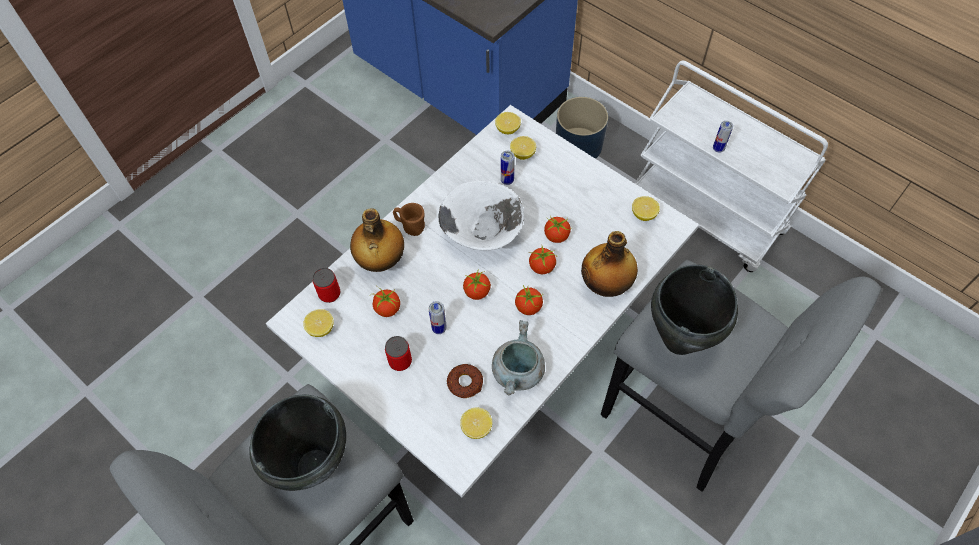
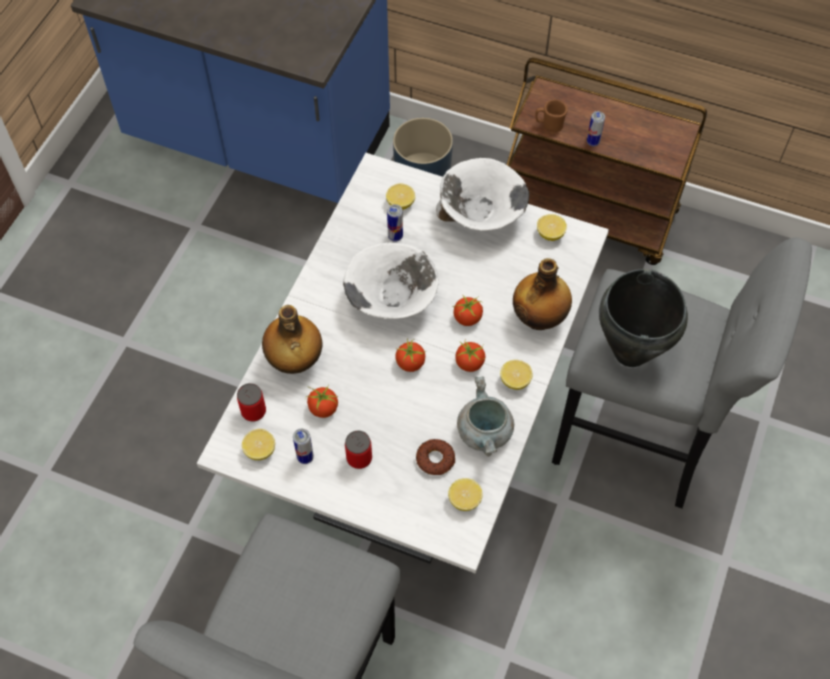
camera: 20 degrees left, 0 degrees up
black cooking pot [249,395,346,491] -> none
brown mug [393,203,425,236] -> brown mug moved to [535,99,568,132]
can [429,301,447,334] -> can moved to [293,429,314,464]
lemon [495,112,521,134] -> lemon moved to [500,360,532,390]
tomato [544,216,571,243] -> none
white cart [635,61,828,272] -> brown cart [507,58,707,265]
none -> white bowl [436,158,529,231]

